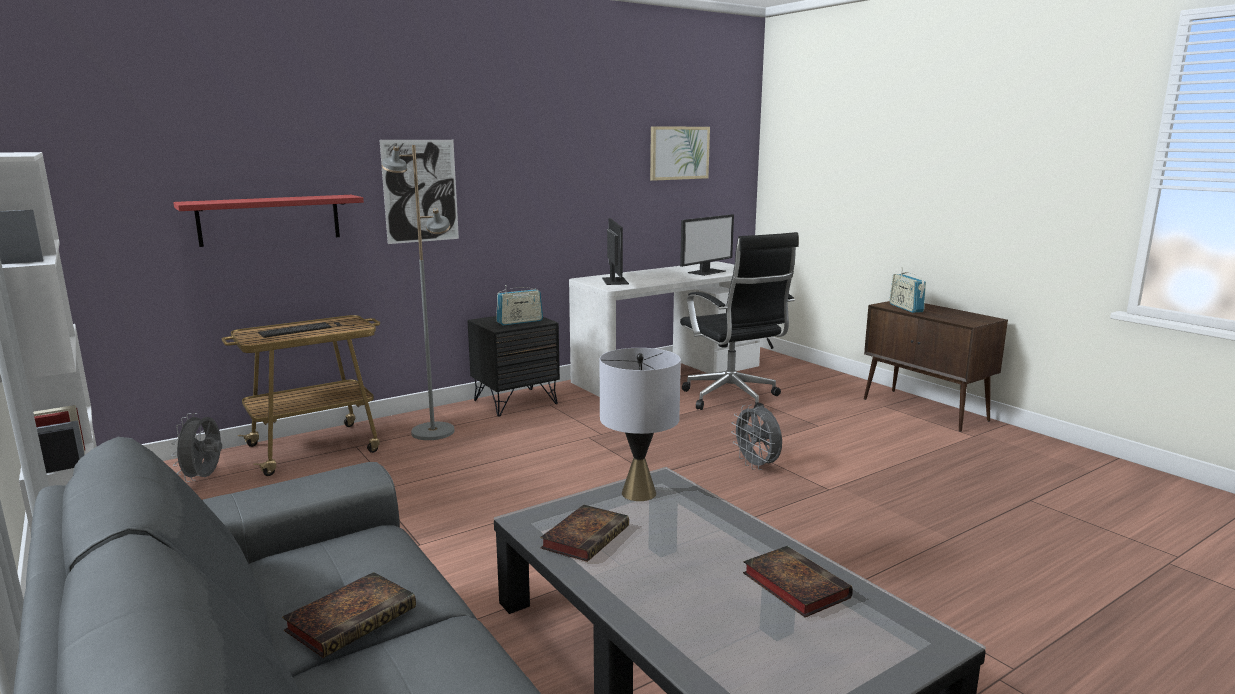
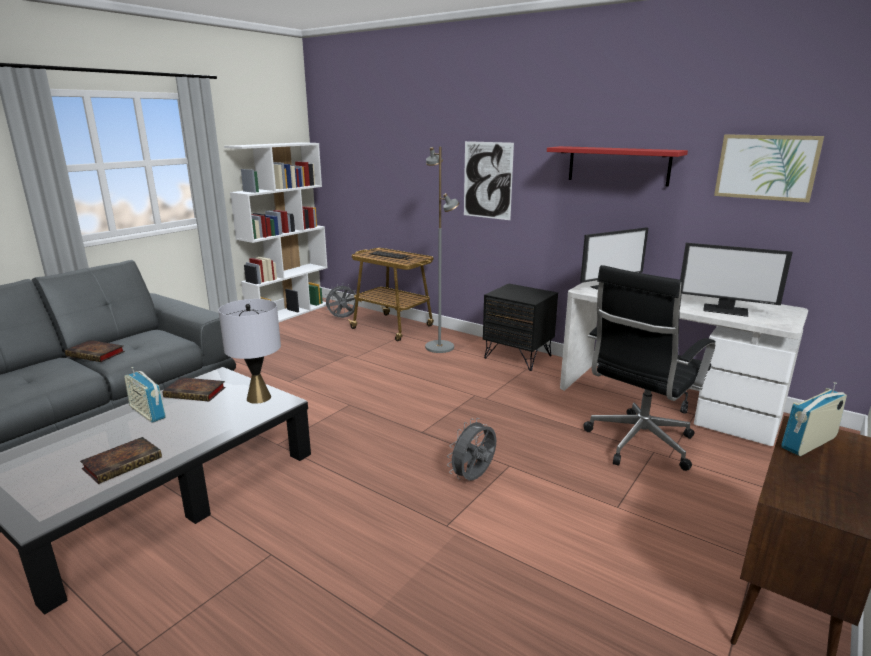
camera: 70 degrees right, 5 degrees up
red shelf [173,195,364,247] -> red shelf moved to [547,146,688,186]
radio [496,285,543,325] -> radio moved to [124,367,166,423]

